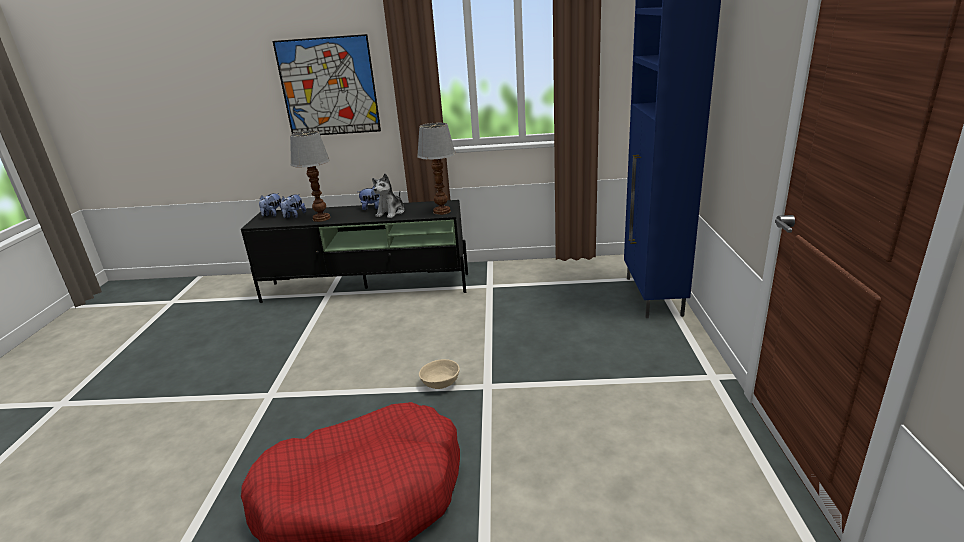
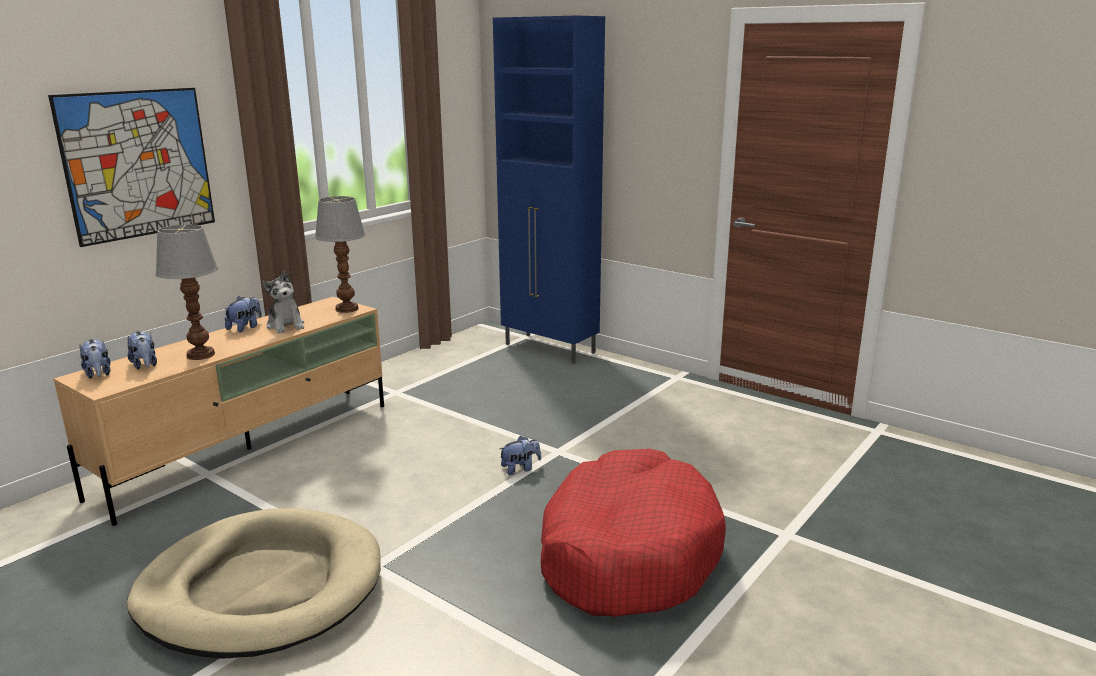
camera: 55 degrees left, 5 degrees down
black tv stand [241,200,468,303] -> beige tv stand [54,297,384,526]
beige bowl [419,359,460,389] -> plush toy [499,436,541,475]
none -> beige dog bed [127,508,381,659]

